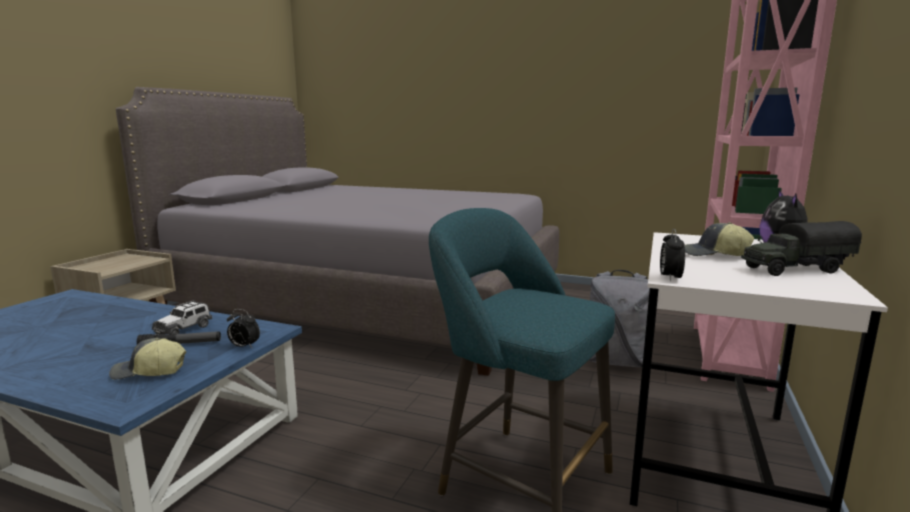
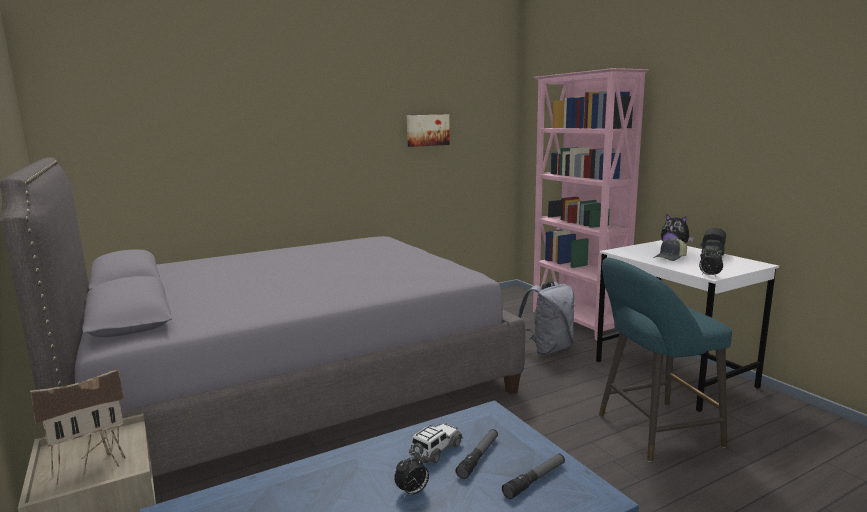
camera: 50 degrees left, 0 degrees up
cap [109,338,186,380] -> flashlight [502,454,565,499]
toy car [152,300,213,335] -> toy car turned 120 degrees counterclockwise [409,423,463,463]
alarm clock [227,309,260,349] -> alarm clock moved to [394,451,429,497]
none -> toy house [30,368,125,489]
none -> picture [407,115,450,147]

